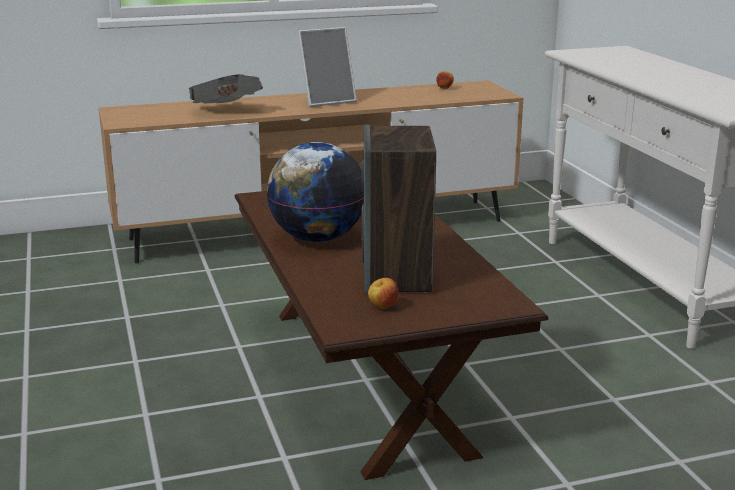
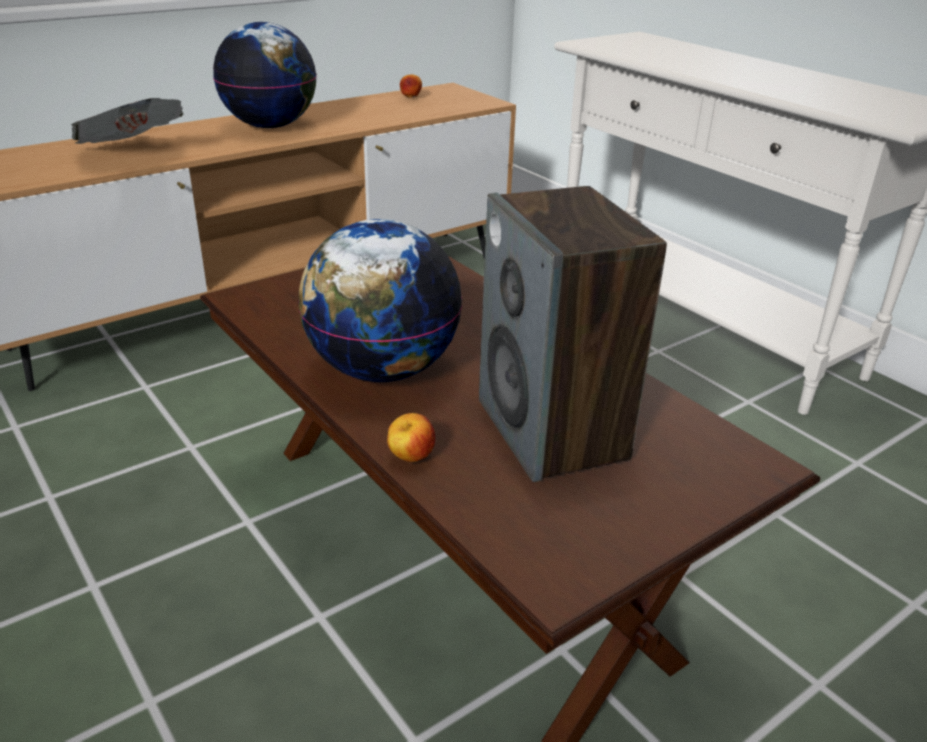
camera: 20 degrees left, 10 degrees up
picture frame [298,27,357,107] -> globe [213,22,317,128]
apple [368,278,399,309] -> apple moved to [387,413,435,462]

